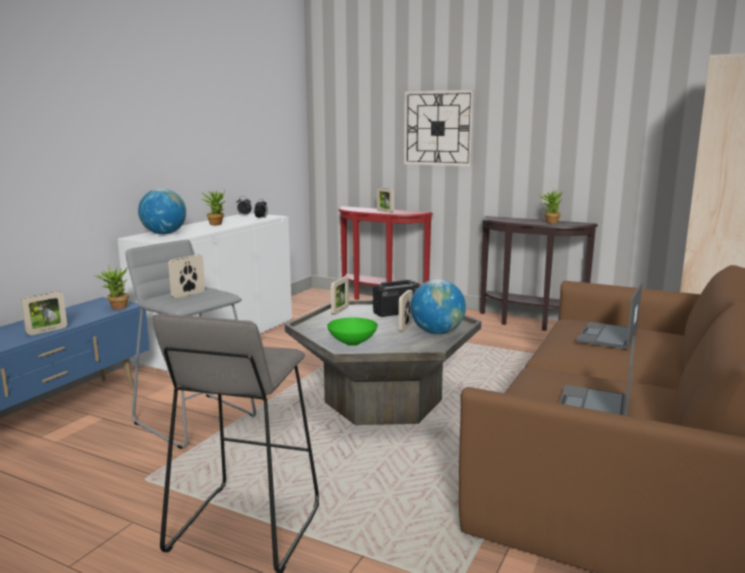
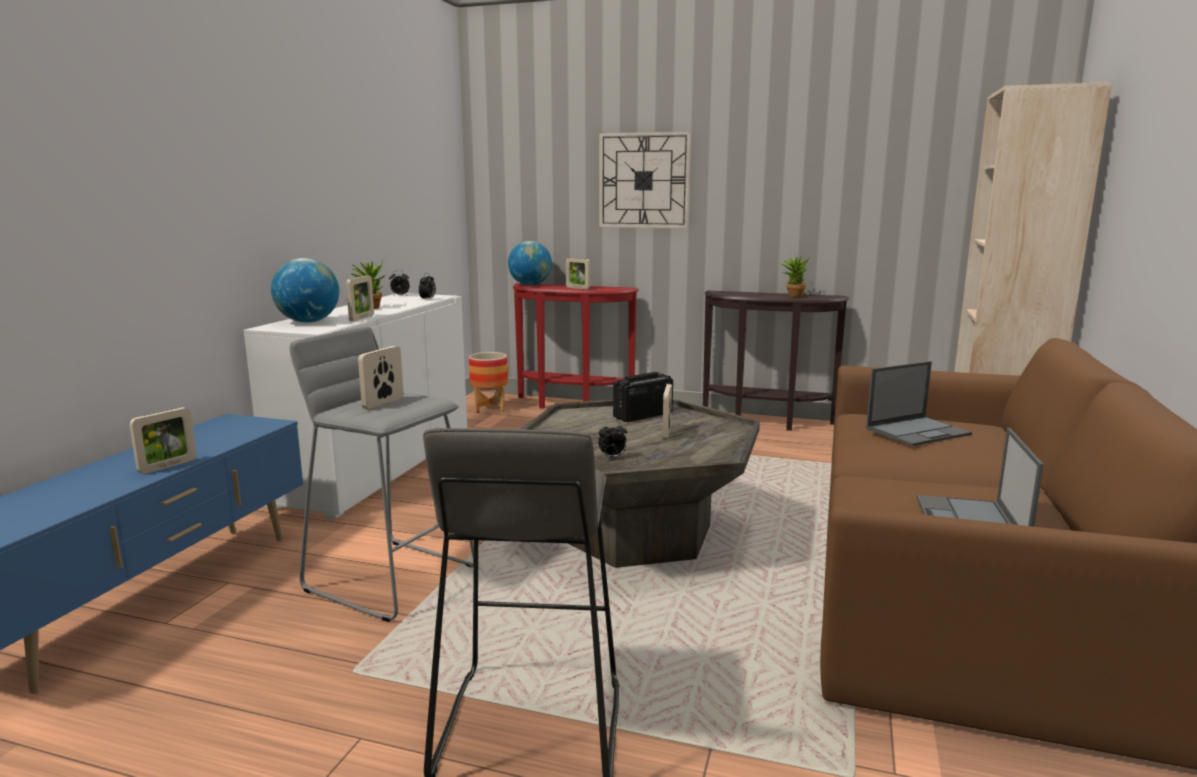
camera: 10 degrees left, 0 degrees up
potted plant [95,265,129,310] -> none
green bowl [327,317,378,346] -> alarm clock [598,421,627,458]
picture frame [331,276,349,315] -> picture frame moved to [346,275,374,321]
globe [410,279,466,334] -> globe moved to [508,241,552,286]
laptop [576,283,642,350] -> laptop turned 135 degrees counterclockwise [866,361,972,446]
none -> planter [469,352,508,414]

